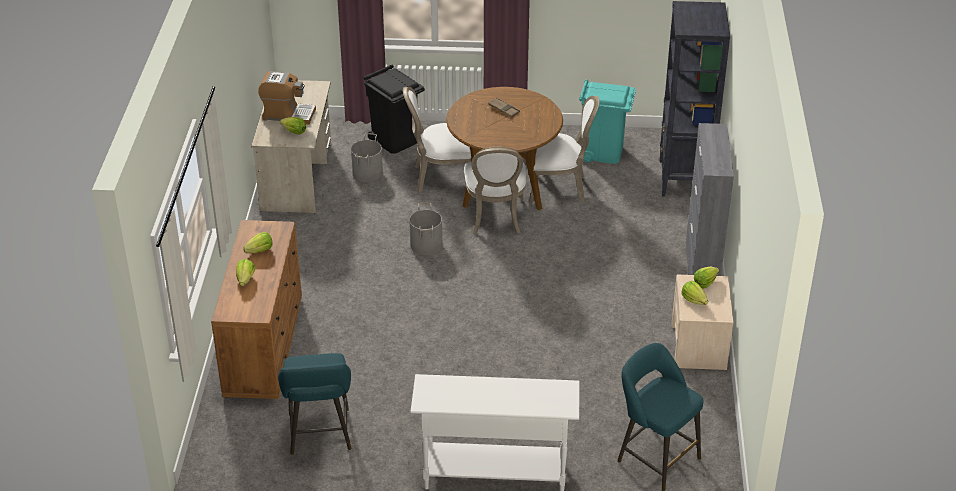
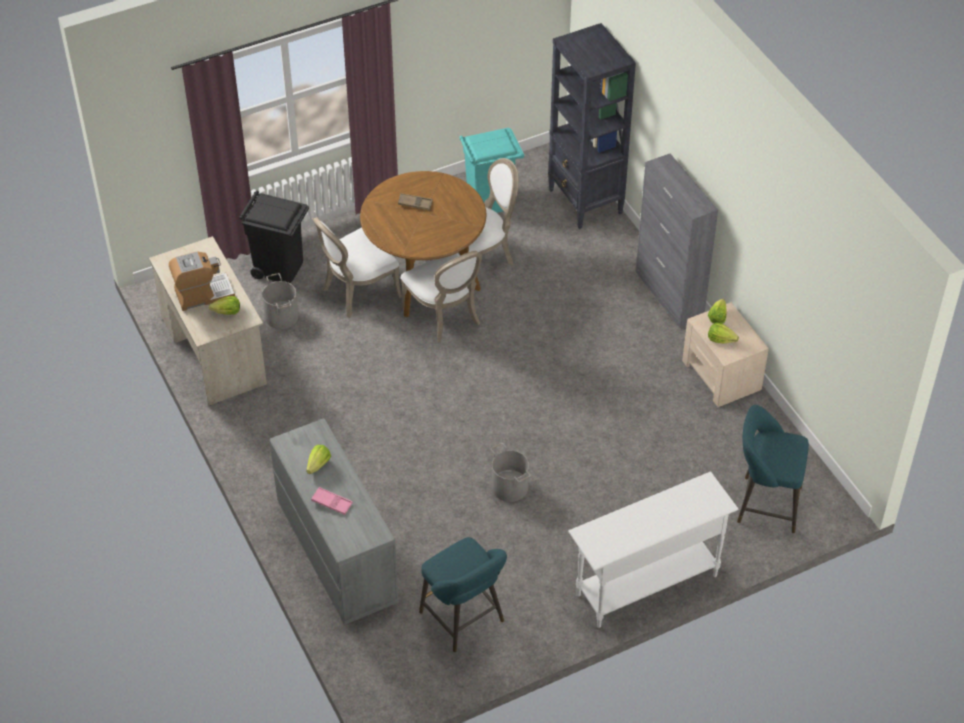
camera: 30 degrees left, 10 degrees up
brown dresser [211,220,302,399] -> grey dresser [269,418,399,625]
lettuce [236,259,255,286] -> pink tray [311,487,353,515]
grey bucket [409,203,442,255] -> grey bucket moved to [490,443,531,502]

